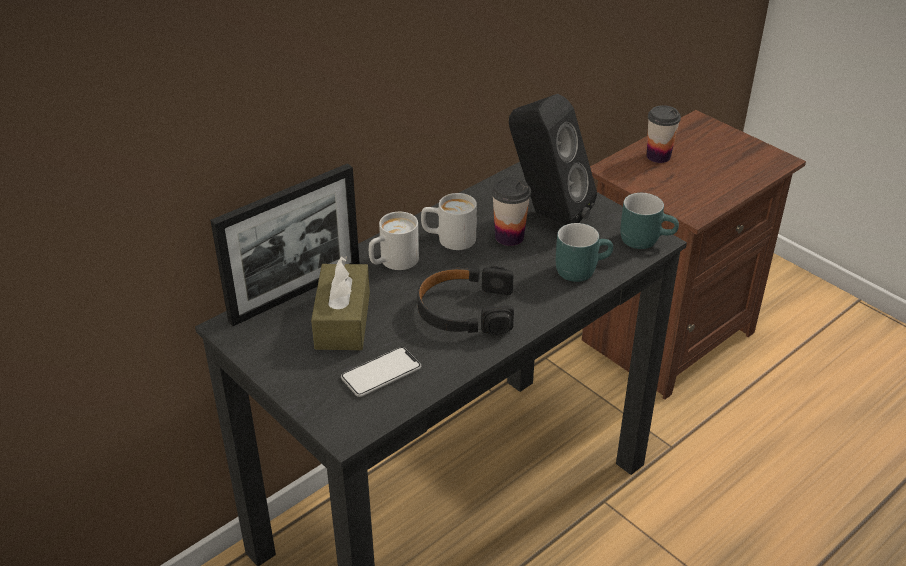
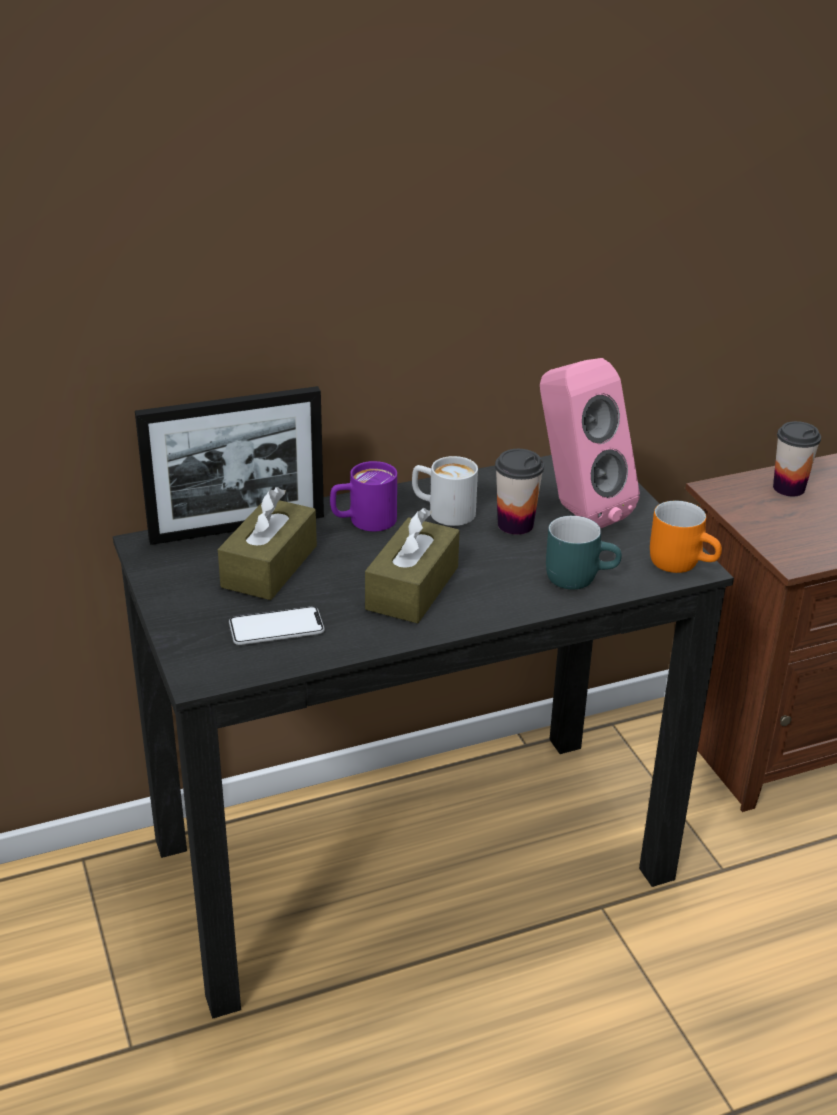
camera: 20 degrees right, 5 degrees down
white mug [369,212,419,270] -> purple mug [330,461,397,531]
black headphones [417,266,514,335] -> brown tissue box [365,508,459,624]
black speaker [509,94,597,225] -> pink speaker [540,358,640,528]
turquoise mug [620,193,679,249] -> orange mug [650,501,722,573]

